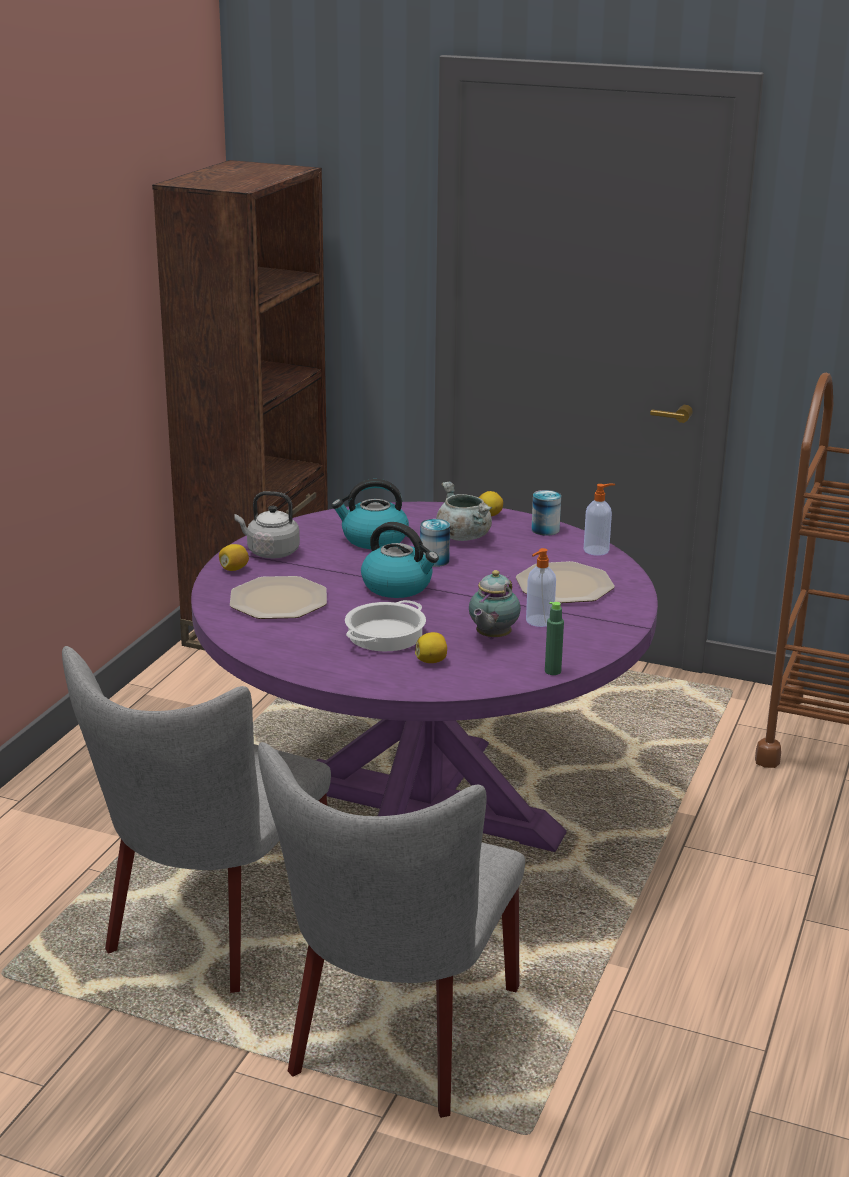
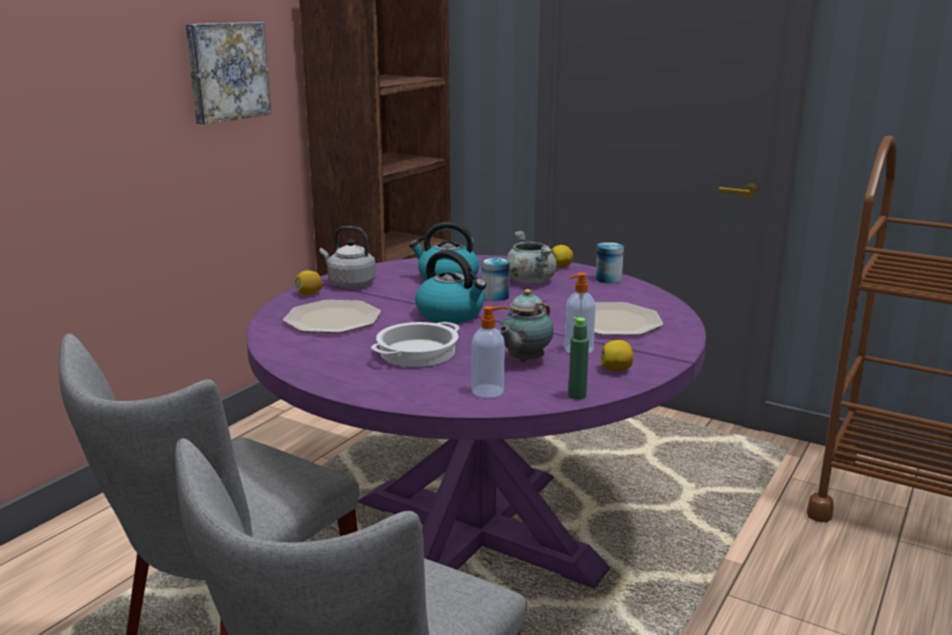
camera: 10 degrees right, 5 degrees down
lemon [415,632,447,663] -> lemon moved to [600,340,633,371]
soap dispenser [584,484,615,556] -> soap dispenser moved to [472,306,508,398]
none -> picture [186,22,271,124]

